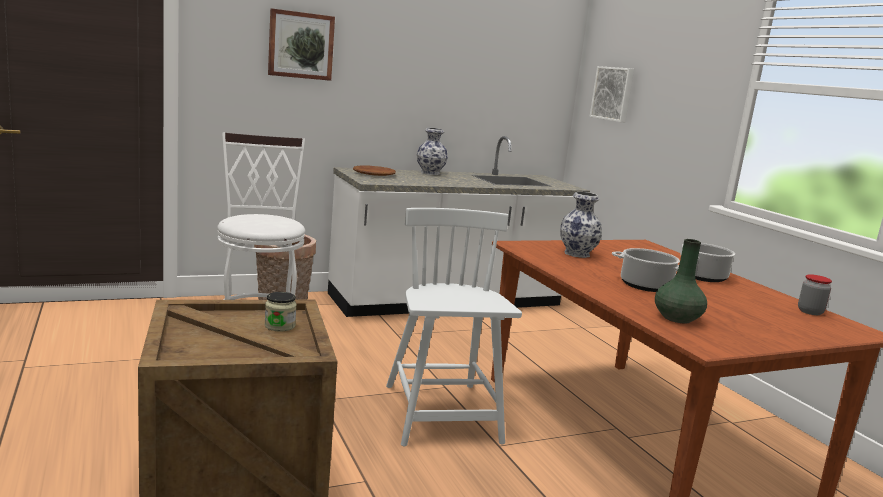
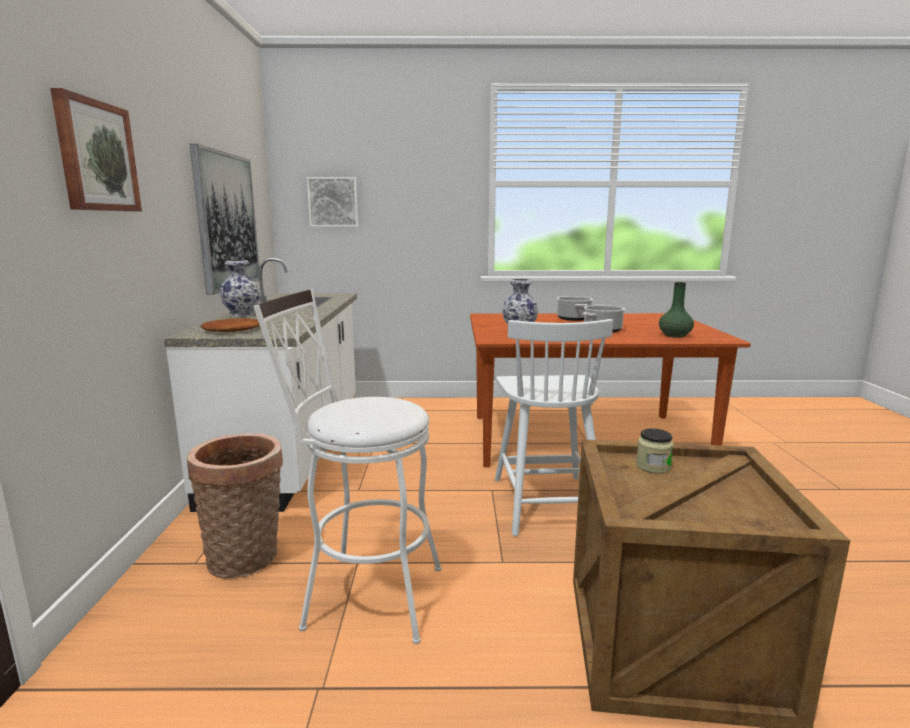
camera: 65 degrees left, 0 degrees up
white chair [386,208,522,446] -> white chair turned 105 degrees counterclockwise [495,319,613,536]
jar [798,274,832,315] -> none
none -> picture [190,144,260,295]

